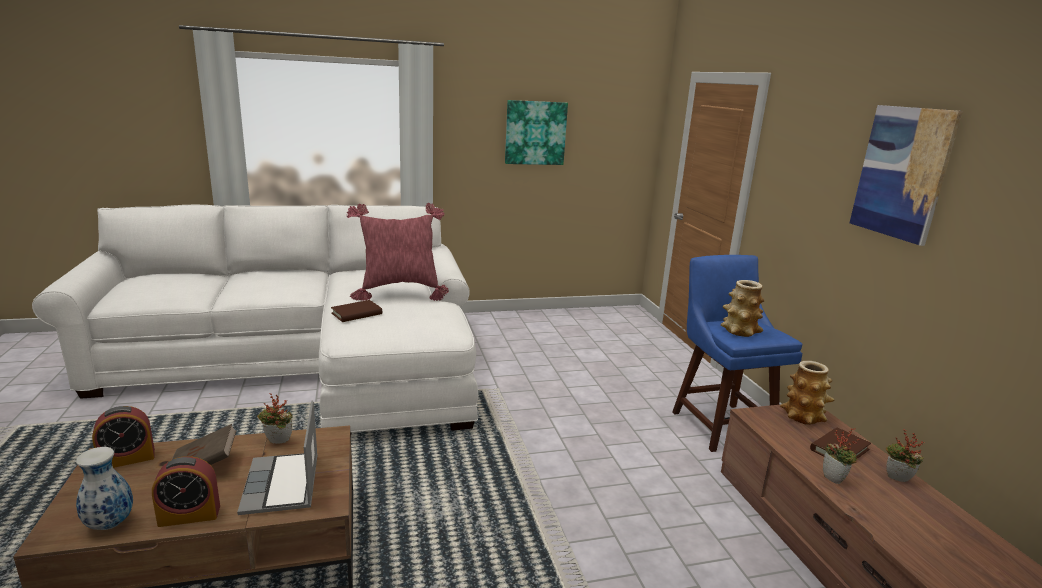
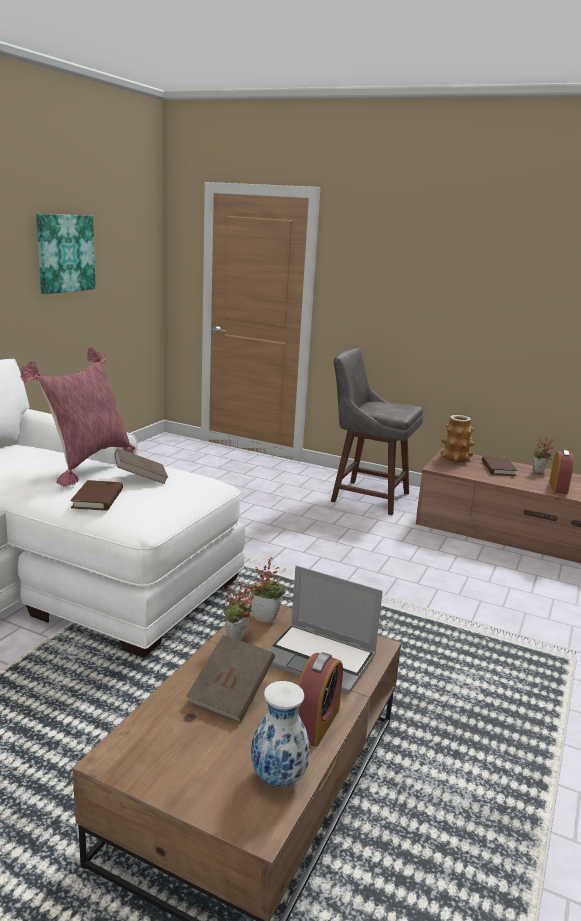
camera: 50 degrees left, 0 degrees up
alarm clock [92,406,155,468] -> alarm clock moved to [549,450,574,494]
blue stool [672,255,802,452] -> grey stool [331,348,423,515]
vase [721,280,764,337] -> none
potted plant [823,428,859,484] -> potted plant moved to [250,557,286,623]
picture [850,105,963,246] -> none
none -> brown book [114,448,168,484]

